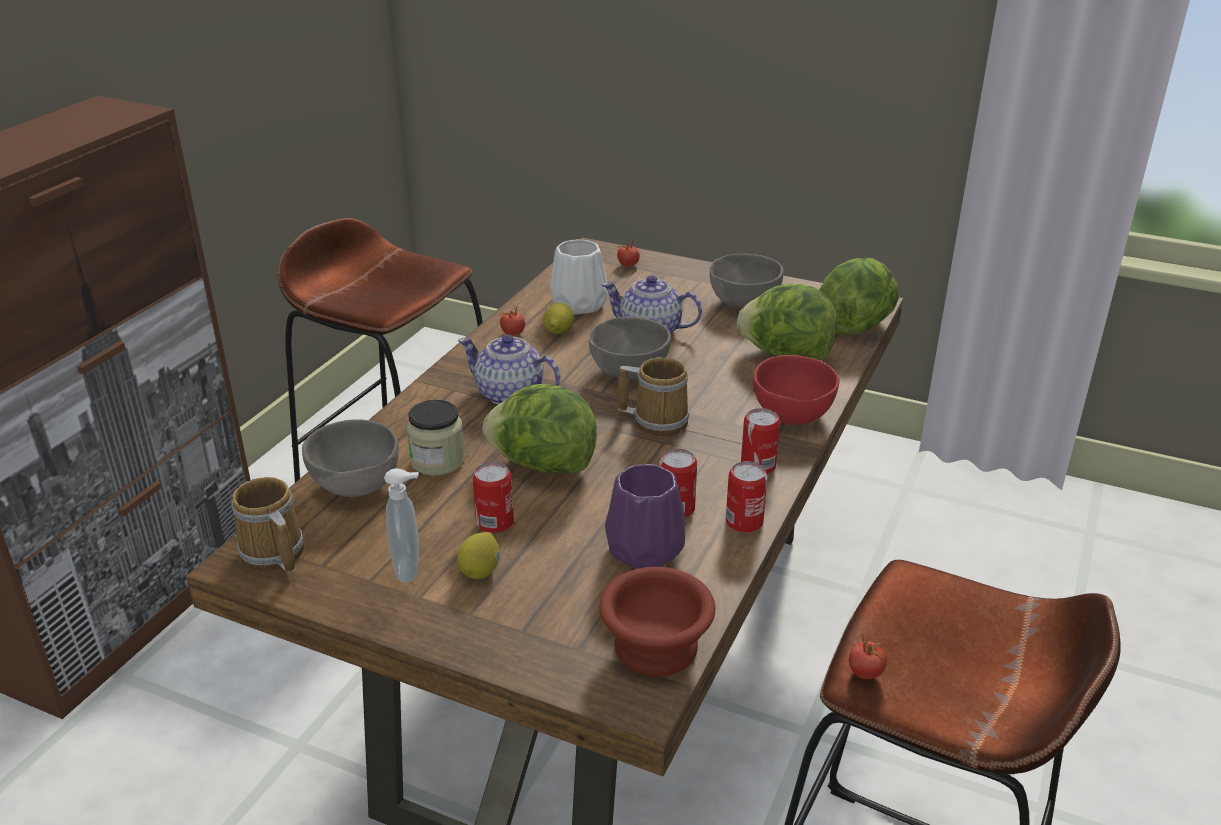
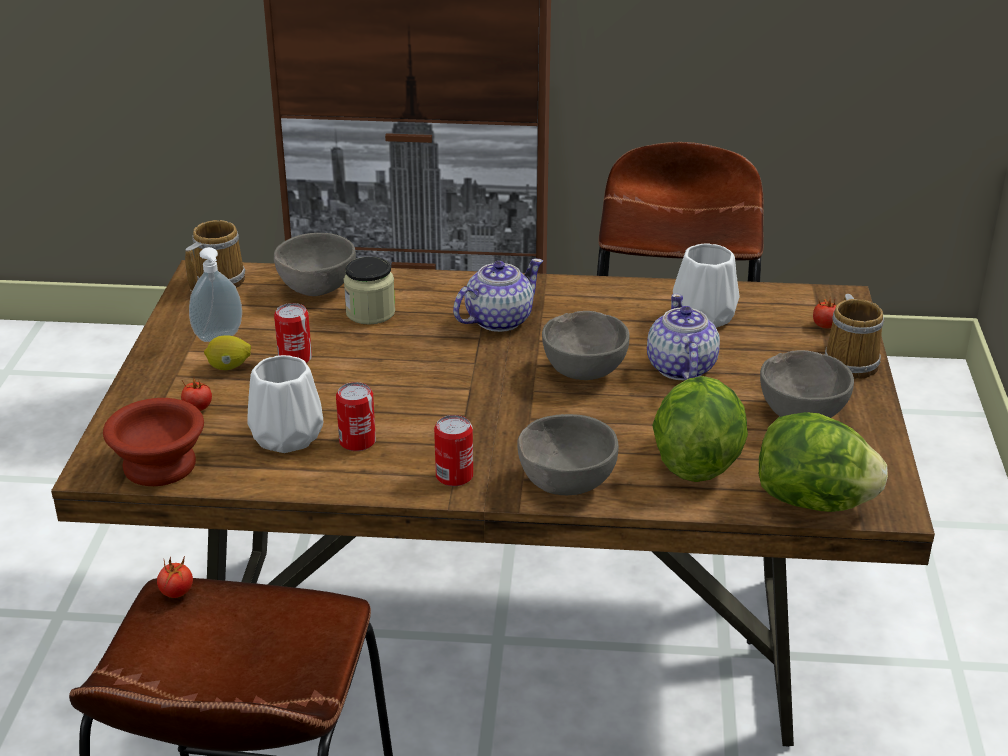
camera: 70 degrees right, 0 degrees up
teapot [458,335,561,405] -> teapot turned 45 degrees clockwise [453,258,543,332]
lettuce [483,384,597,474] -> none
tomato [500,305,525,336] -> tomato moved to [181,378,212,411]
lemon [543,303,574,334] -> none
purple vase [605,464,686,569] -> white vase [248,355,323,453]
mug [618,357,689,436] -> mug moved to [825,294,884,379]
can [726,461,768,533] -> none
red bowl [753,355,840,425] -> grey bowl [517,414,619,495]

